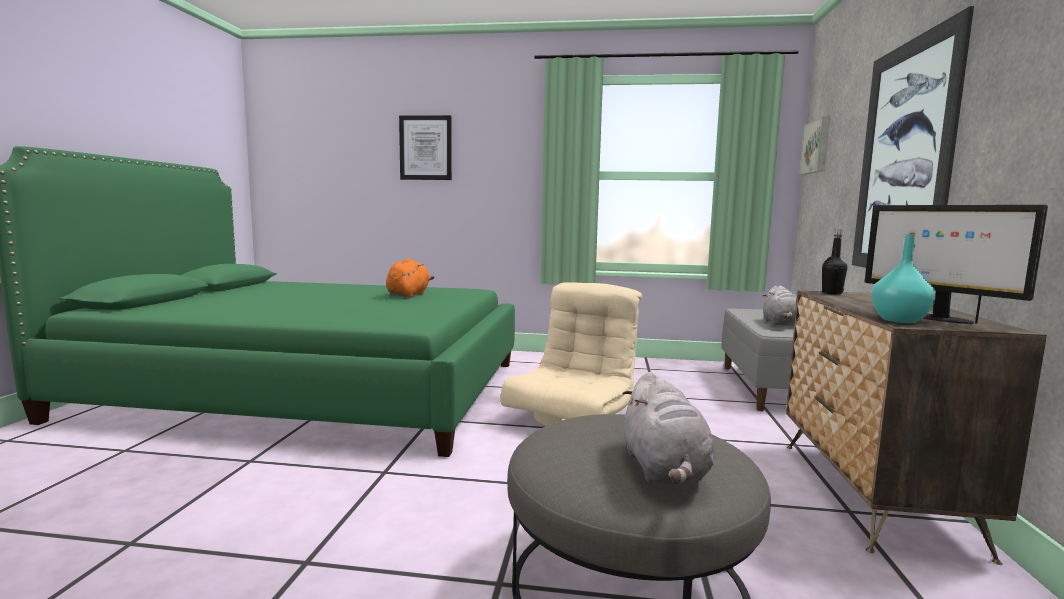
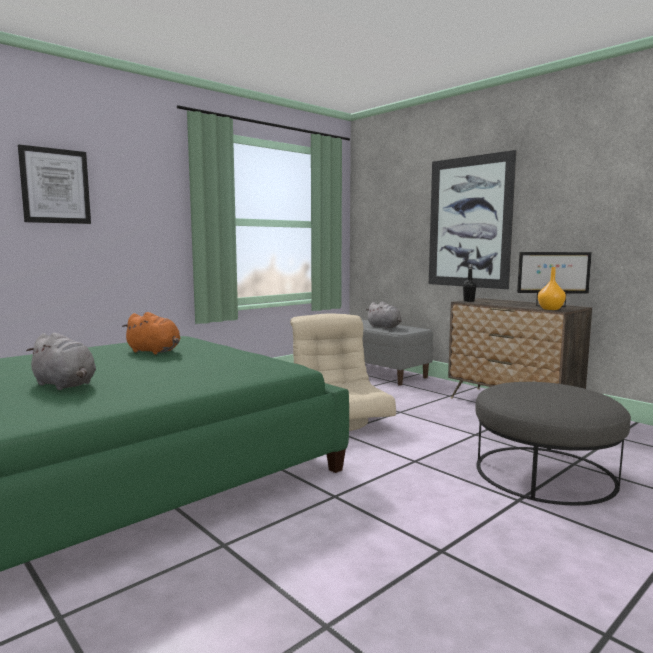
camera: 50 degrees left, 0 degrees up
orange plush toy [386,258,434,298] -> orange plush toy turned 150 degrees clockwise [122,312,180,354]
grey plush toy [622,372,715,485] -> grey plush toy moved to [26,333,96,390]
picture [800,117,830,175] -> none
turquoise vase [872,234,936,323] -> orange vase [538,267,566,310]

